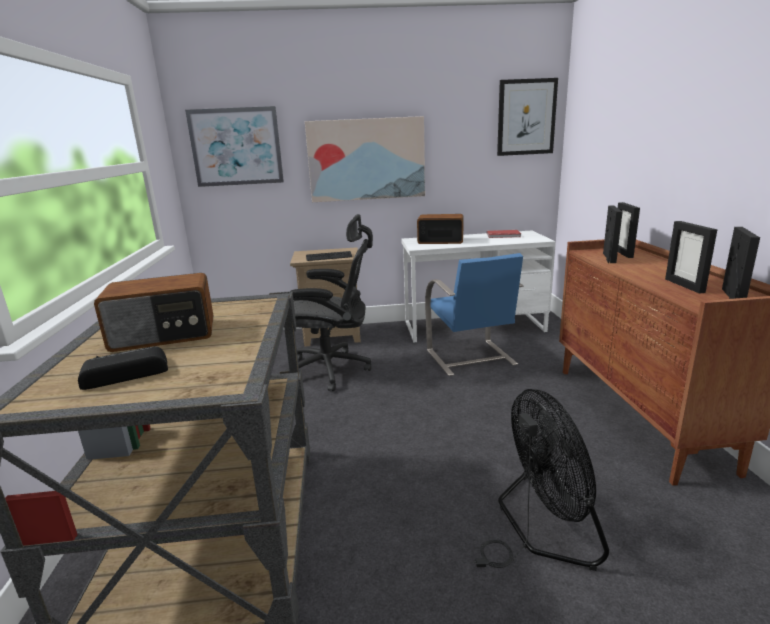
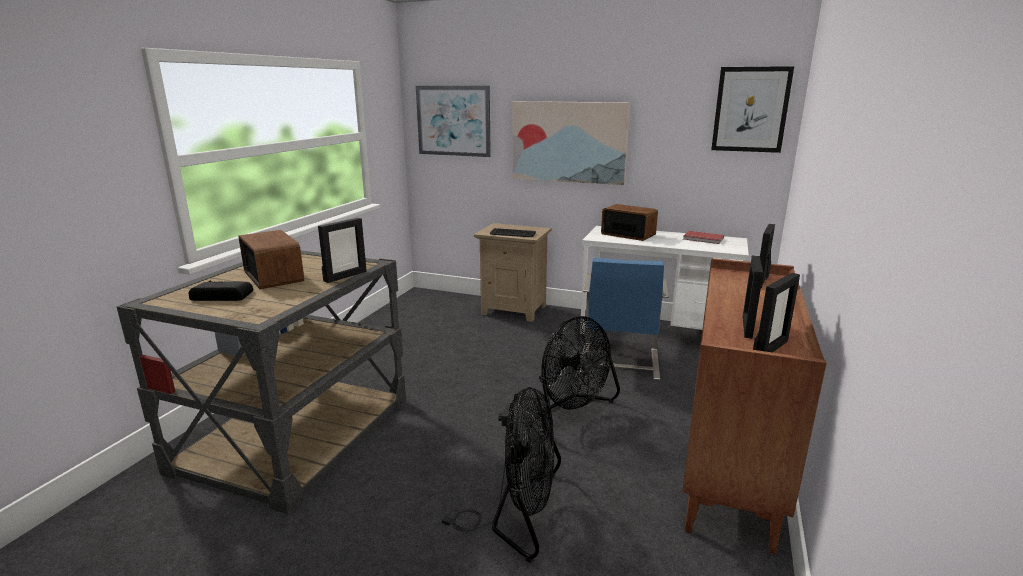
camera: 25 degrees right, 0 degrees up
radio [94,273,213,352] -> radio turned 135 degrees counterclockwise [238,230,304,289]
office chair [285,214,373,391] -> none
picture frame [603,206,623,263] -> picture frame moved to [318,218,367,283]
none -> black fan [517,316,620,425]

